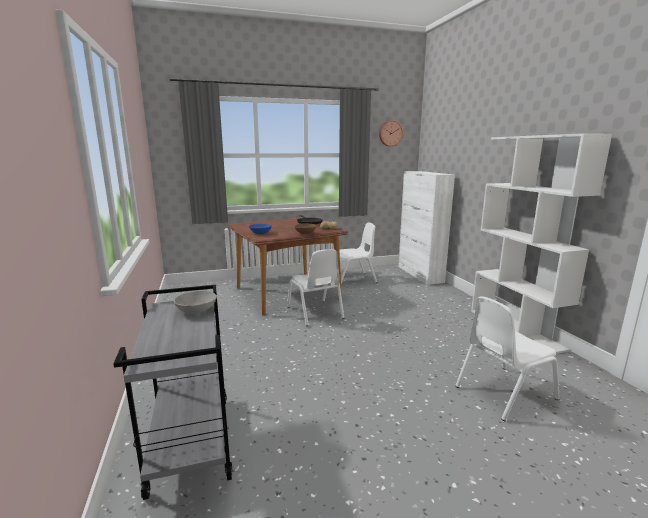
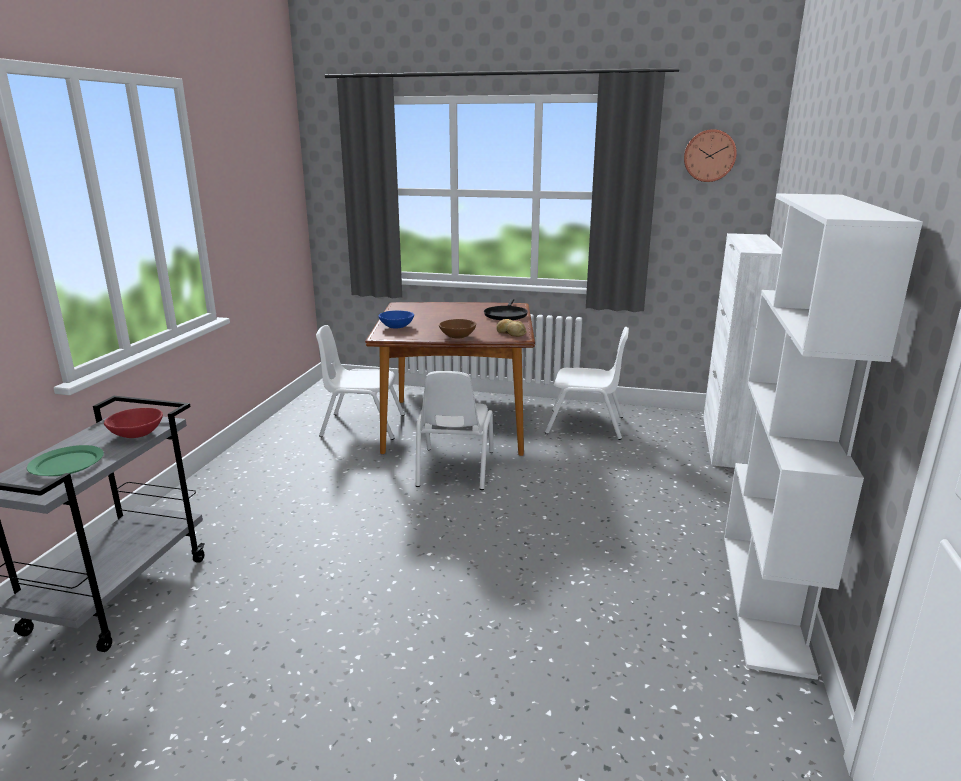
camera: 30 degrees right, 5 degrees up
grey bowl [174,291,217,314] -> red bowl [104,408,163,438]
white chair [455,296,560,421] -> white chair moved to [316,325,405,440]
none -> green plate [27,445,104,476]

